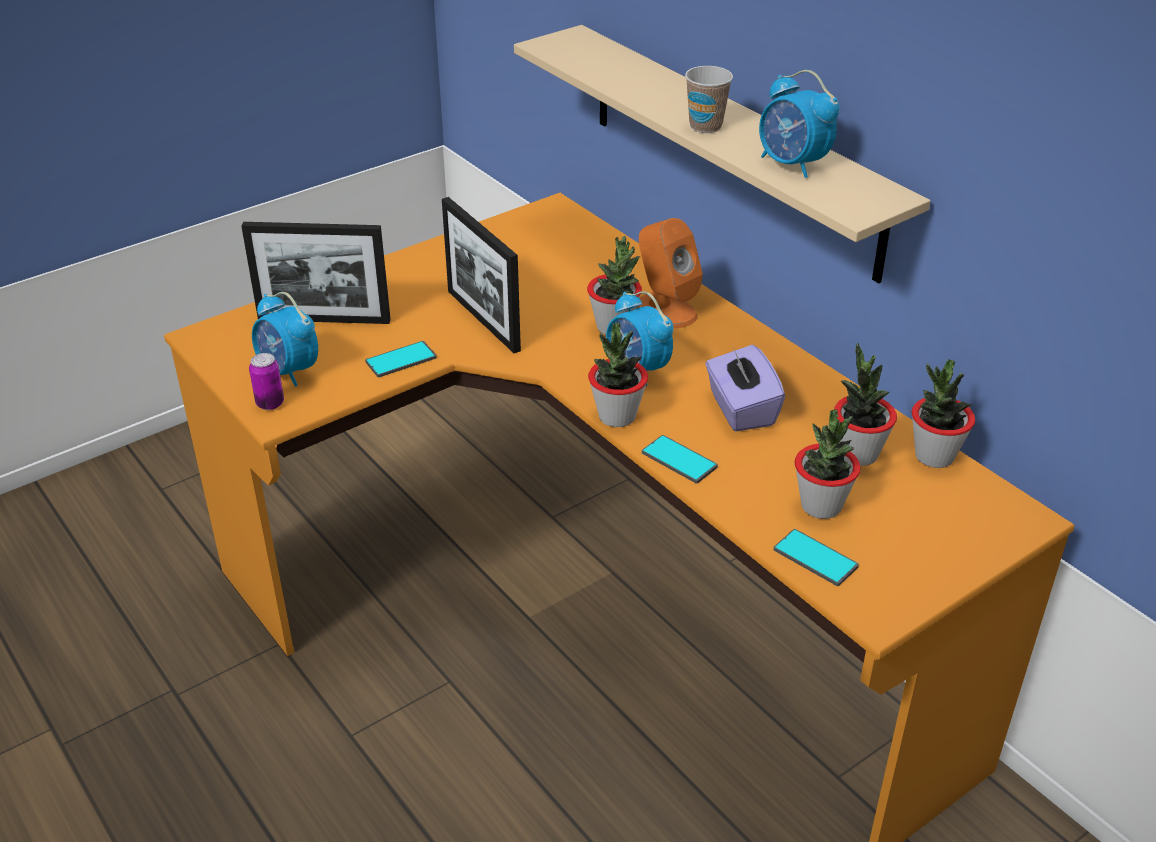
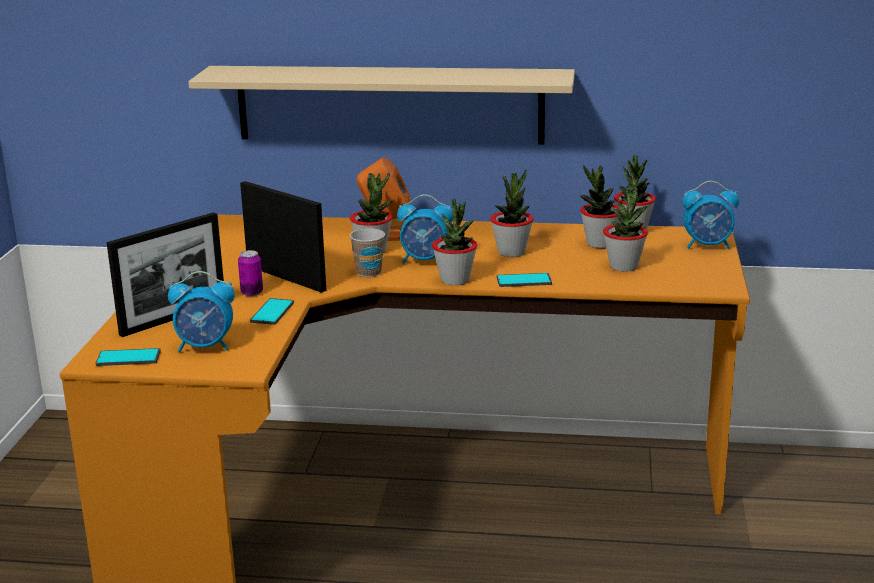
camera: 45 degrees left, 15 degrees down
can [249,353,284,410] -> can moved to [238,250,263,296]
picture frame [442,197,521,353] -> picture frame turned 150 degrees counterclockwise [240,181,326,293]
cup [685,66,733,133] -> cup moved to [350,229,385,277]
purple tissue box [705,344,785,431] -> potted plant [490,170,533,257]
alarm clock [759,70,840,178] -> alarm clock moved to [682,181,739,249]
phone [774,529,859,586] -> phone moved to [96,348,161,366]

